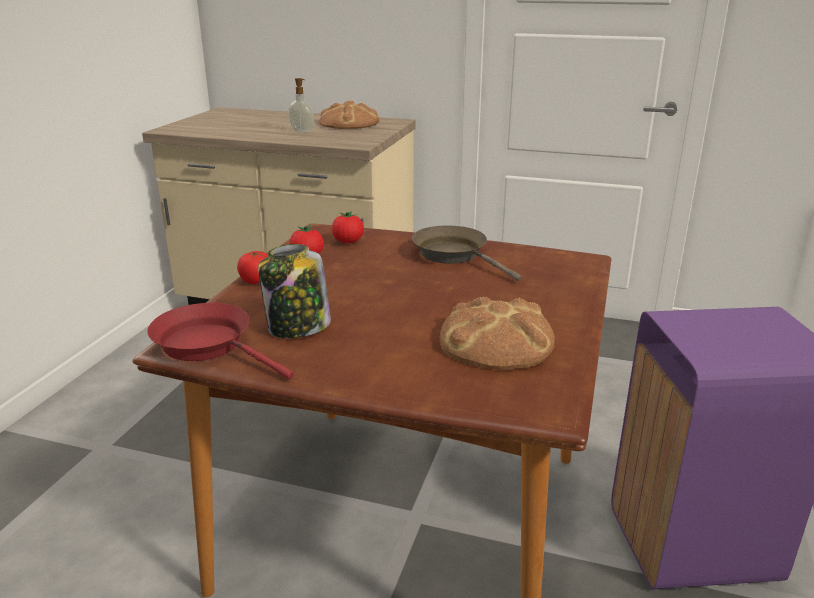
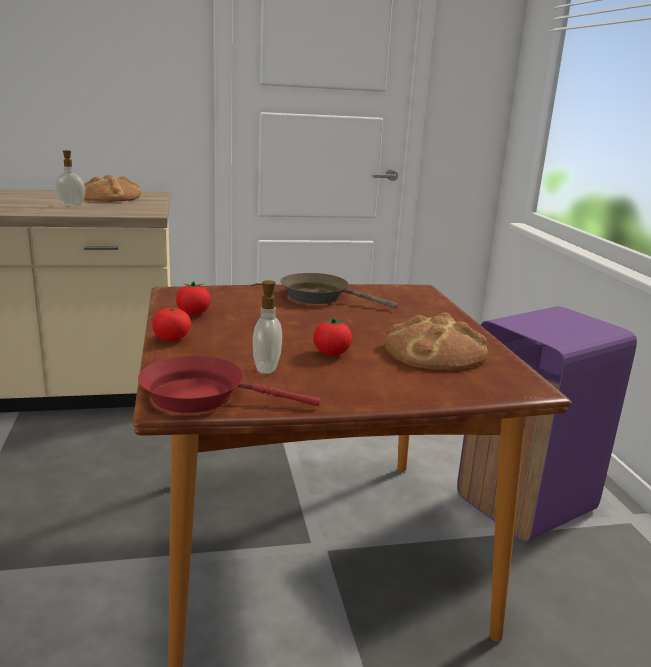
camera: 30 degrees left, 5 degrees down
jar [258,244,331,338] -> soap dispenser [251,280,282,374]
tomato [332,211,364,243] -> tomato moved to [313,317,352,356]

